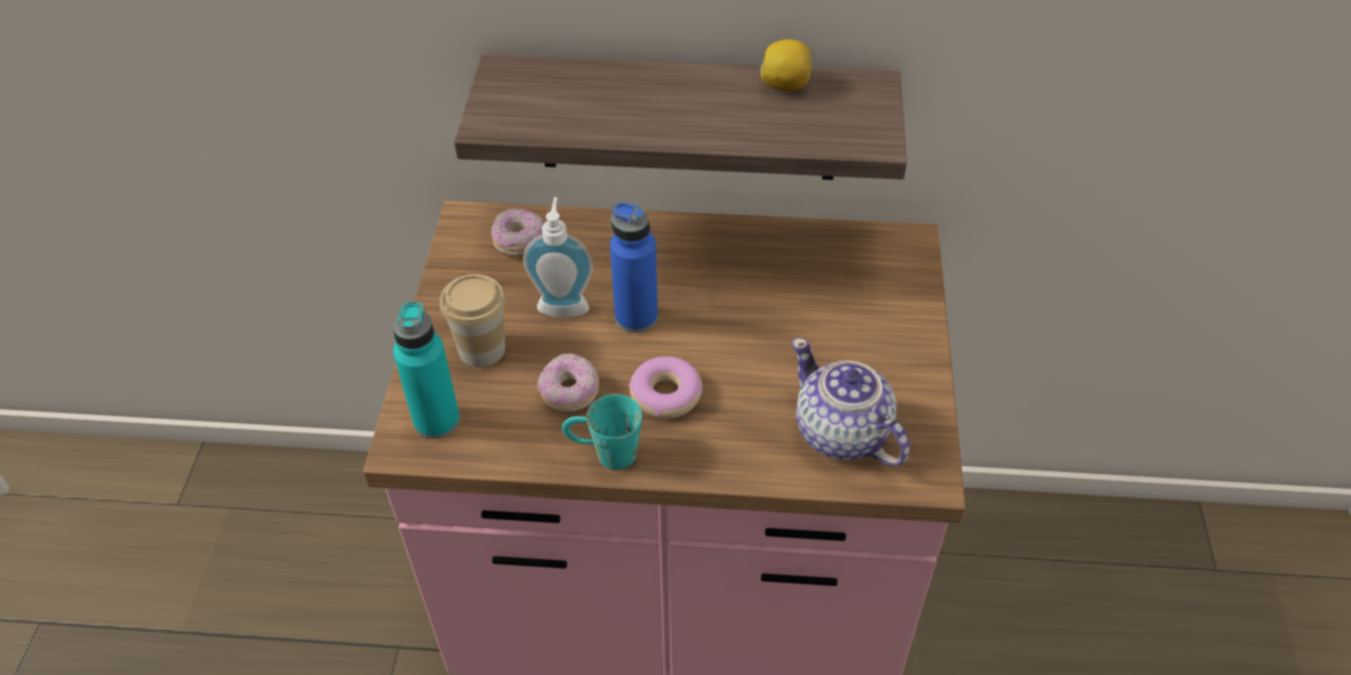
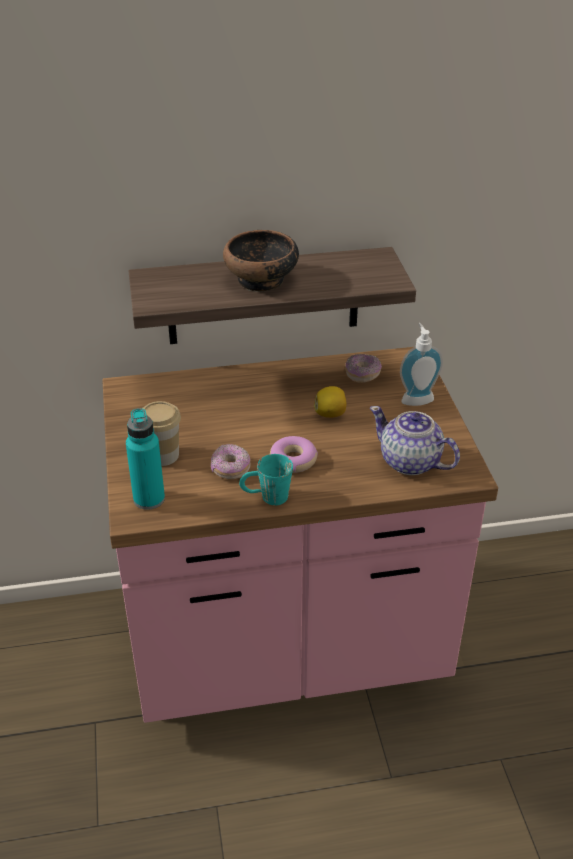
camera: 15 degrees left, 10 degrees down
donut [491,208,544,256] -> donut moved to [345,354,382,383]
soap dispenser [523,197,593,318] -> soap dispenser moved to [400,323,443,406]
blue bottle [610,202,658,333] -> none
lemon [760,39,811,91] -> lemon moved to [314,386,346,418]
none -> bowl [223,230,299,292]

